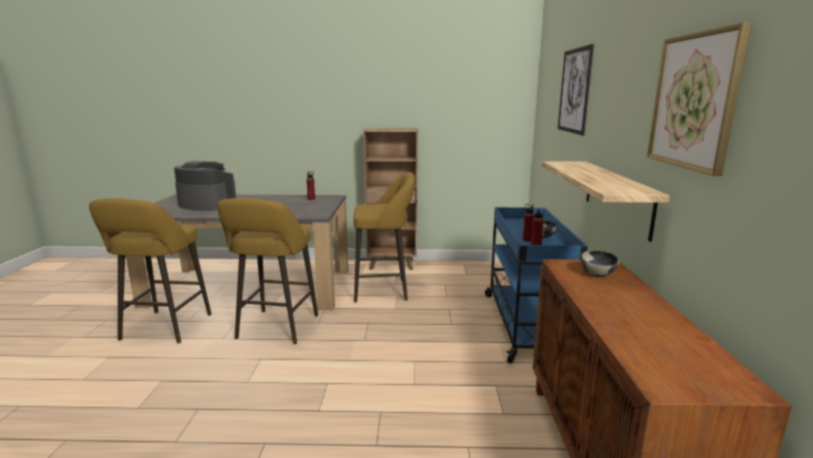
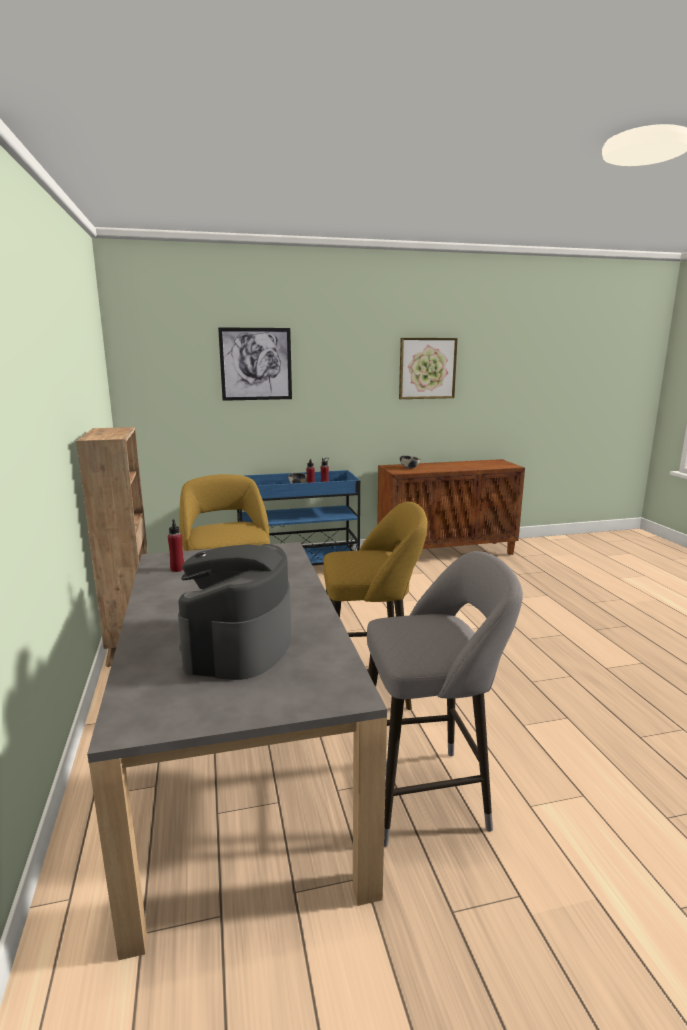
camera: 105 degrees left, 0 degrees up
yellow stool [89,198,212,343] -> grey stool [367,551,523,847]
shelf [542,161,670,242] -> none

